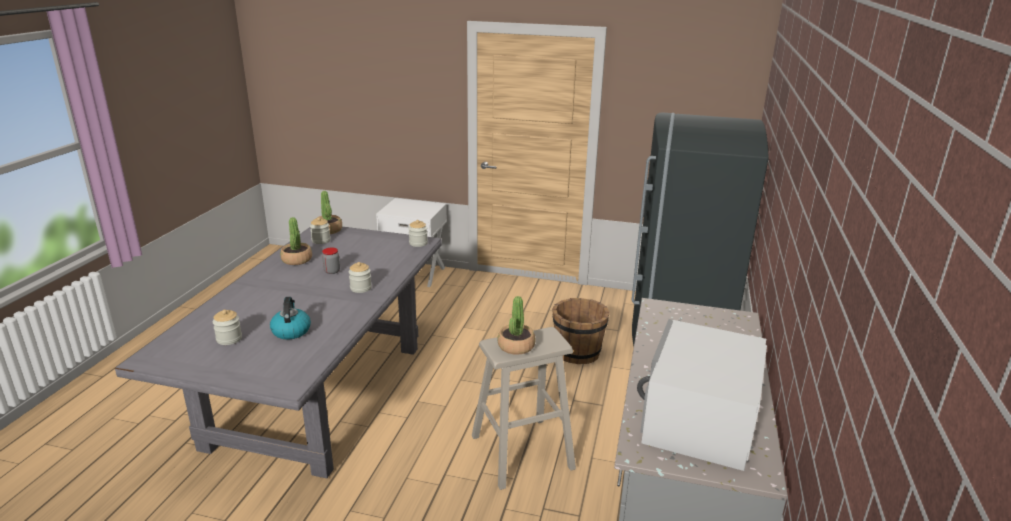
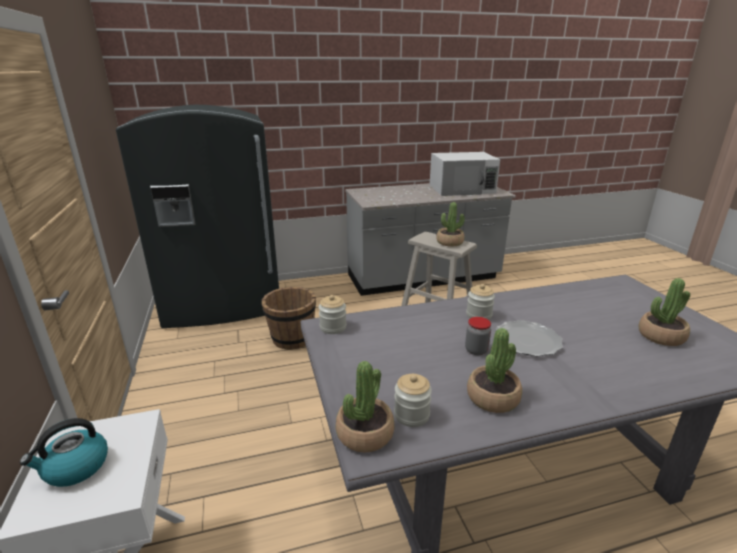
camera: 120 degrees left, 0 degrees up
jar [213,310,242,345] -> potted plant [638,278,690,346]
kettle [270,297,311,339] -> kettle moved to [20,418,108,487]
none -> plate [496,320,563,356]

